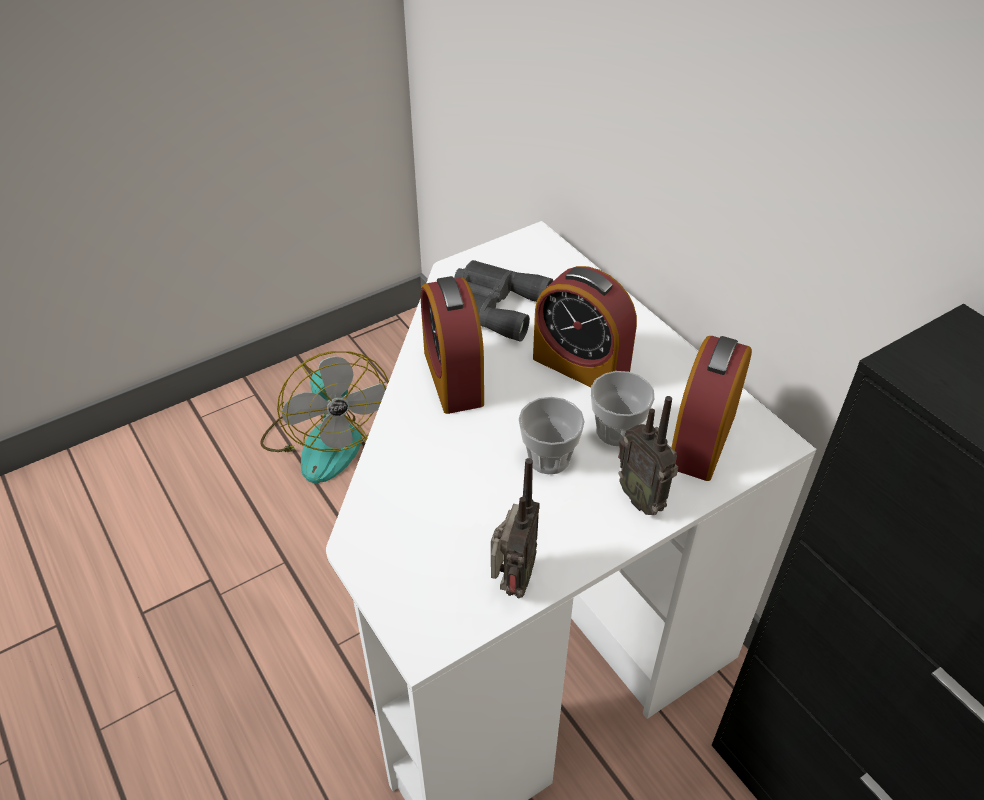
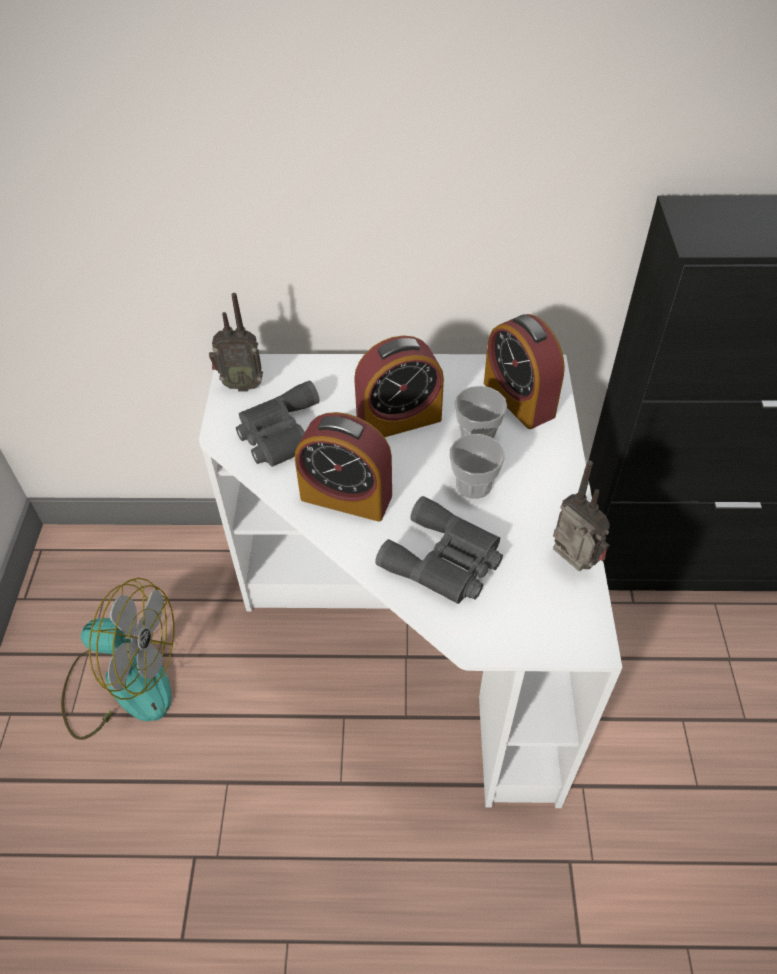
camera: 55 degrees left, 5 degrees up
radio [618,396,678,515] -> radio moved to [209,293,263,391]
none -> grey binoculars [375,496,503,604]

